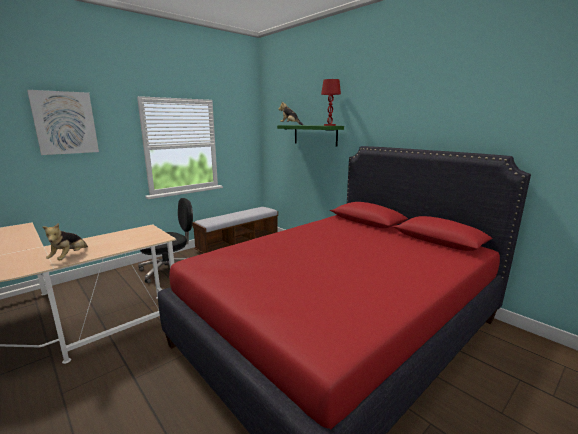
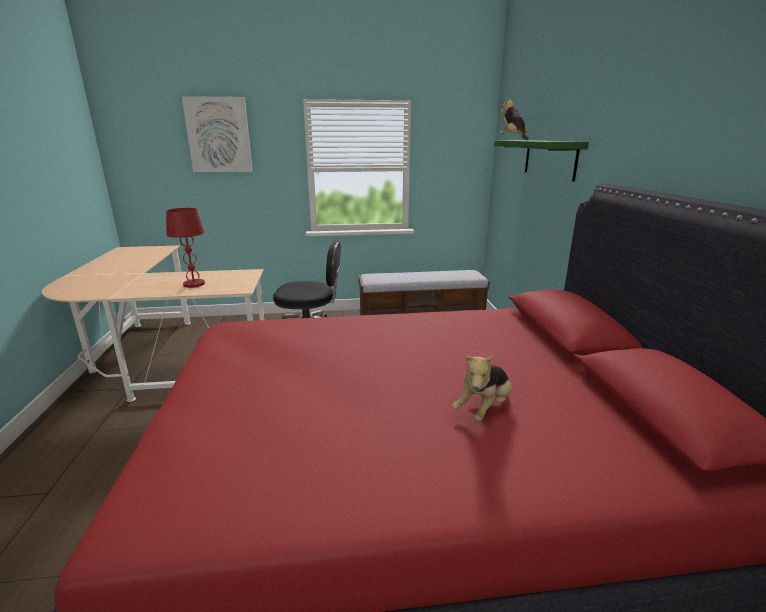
camera: 35 degrees right, 5 degrees up
plush toy [42,223,88,260] -> plush toy moved to [452,355,512,422]
red table lamp [321,79,341,126] -> red table lamp moved to [166,208,205,288]

